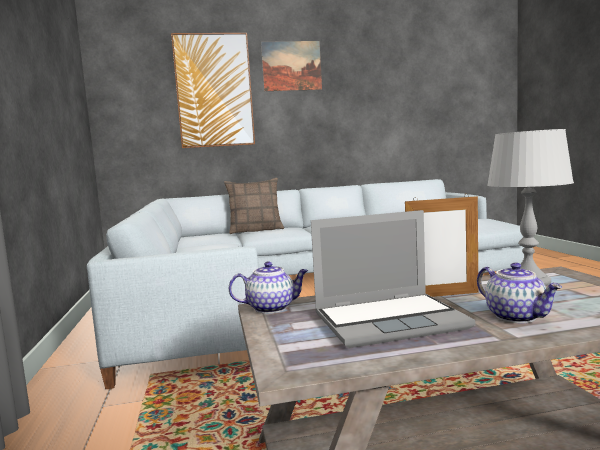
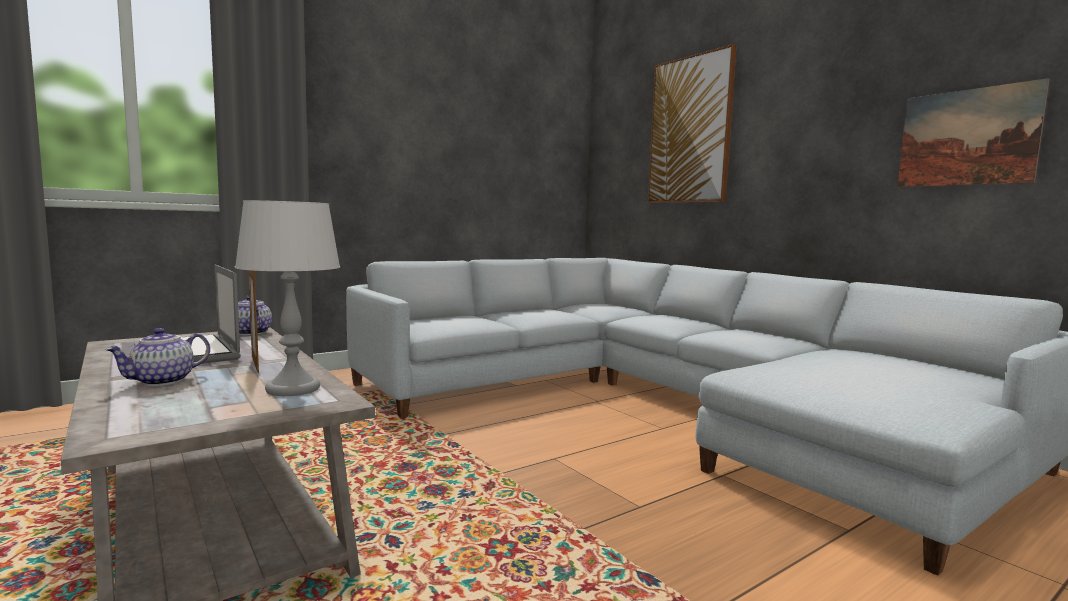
camera: 65 degrees right, 0 degrees up
pillow [224,178,284,234] -> none
picture [261,41,322,91] -> picture moved to [897,78,1050,187]

